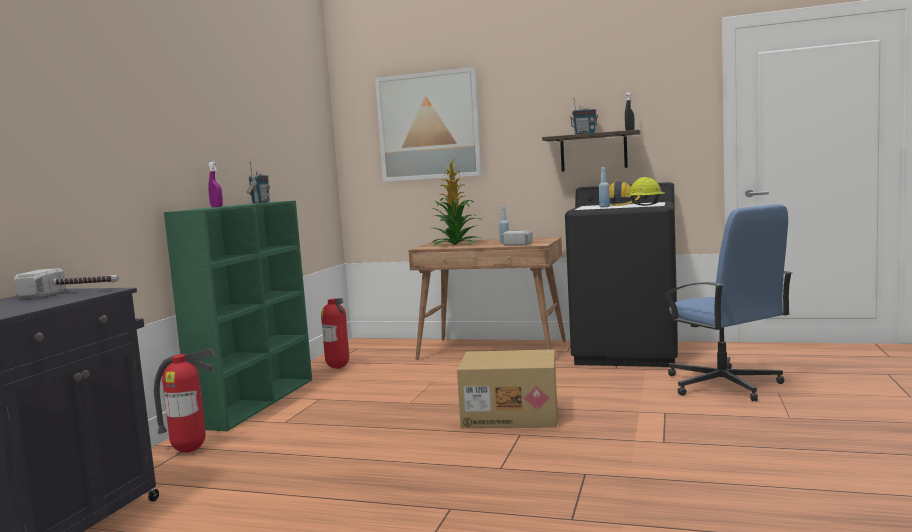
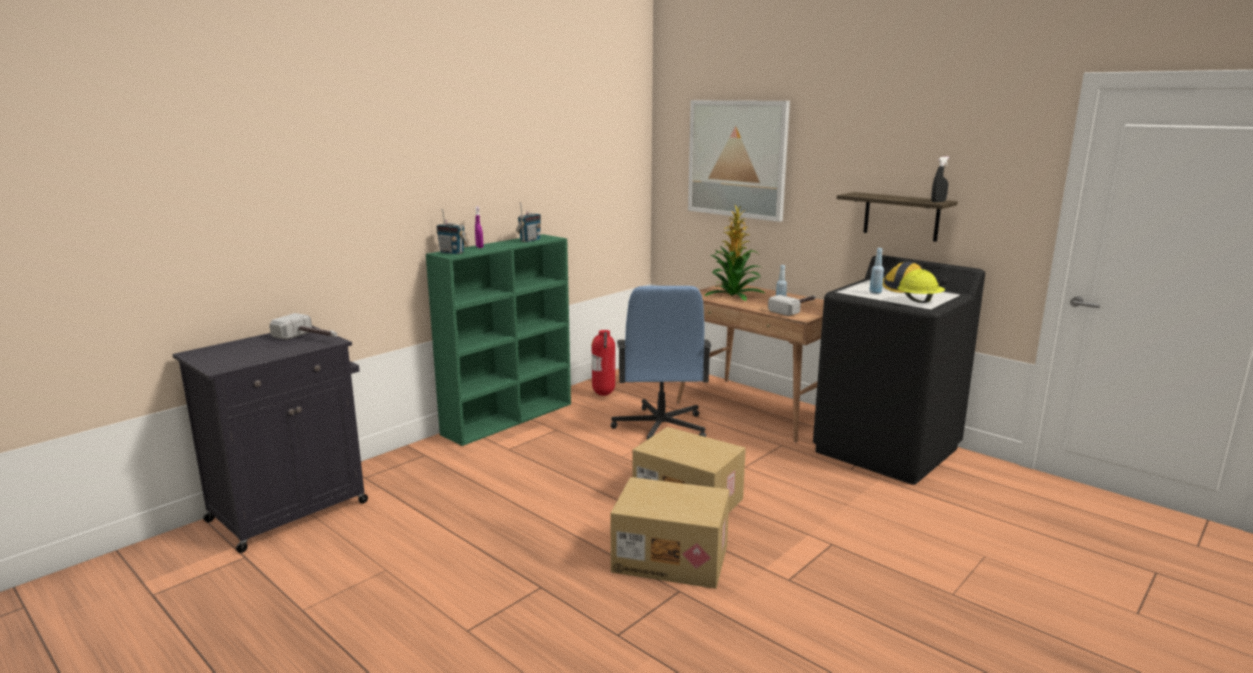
camera: 25 degrees right, 10 degrees up
fire extinguisher [154,349,216,453] -> none
radio [570,98,598,134] -> radio moved to [436,209,468,254]
blue office chair [663,204,792,401] -> blue office chair moved to [610,286,712,440]
none -> cardboard box [610,477,730,589]

